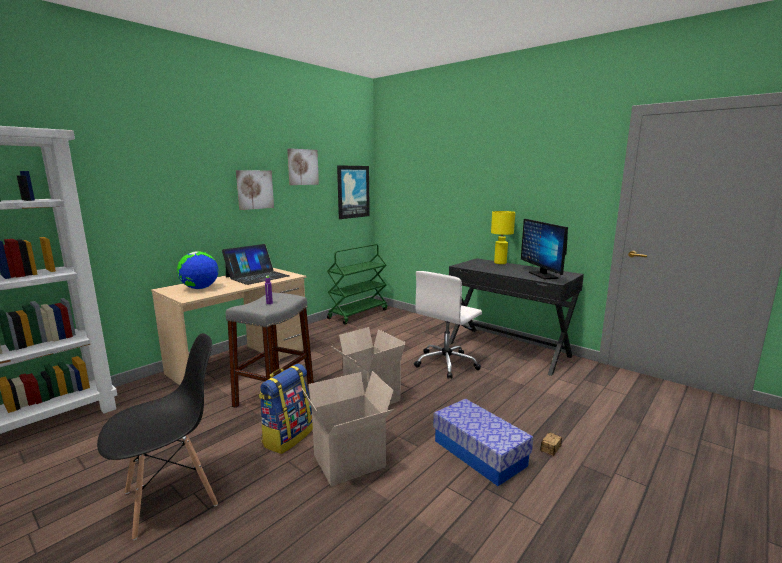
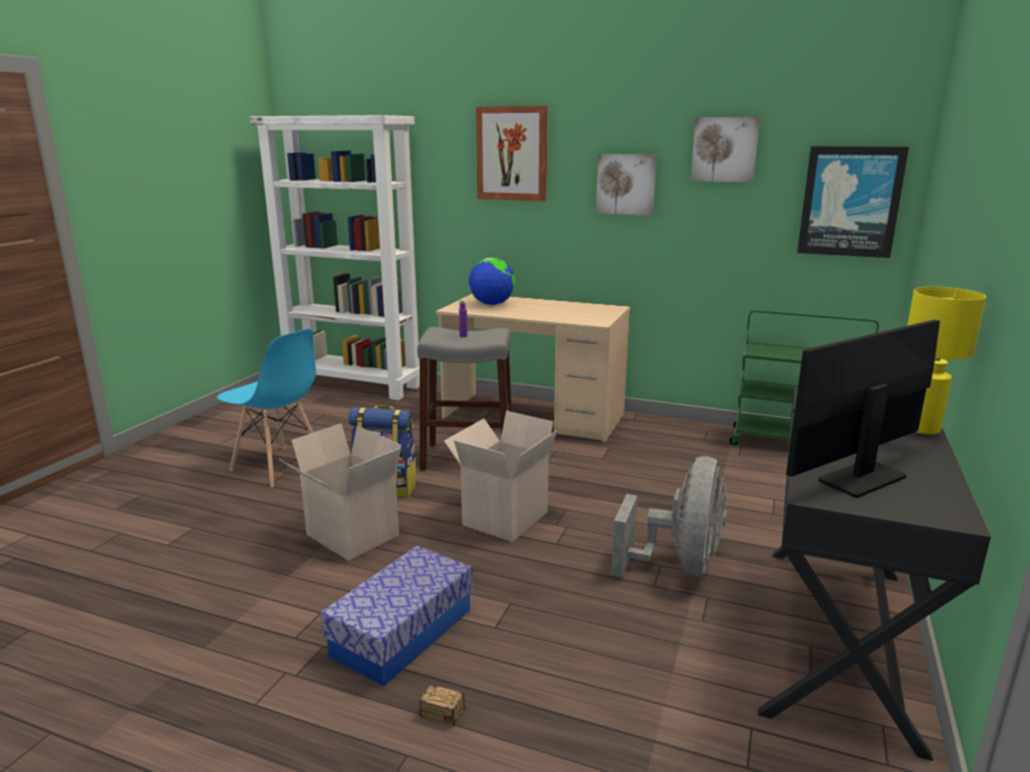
camera: 70 degrees right, 5 degrees up
black chair [97,333,218,540] -> blue chair [217,329,316,487]
laptop [222,244,290,285] -> none
white office chair [414,271,482,379] -> grey fan [611,456,727,577]
none -> picture [476,106,548,201]

